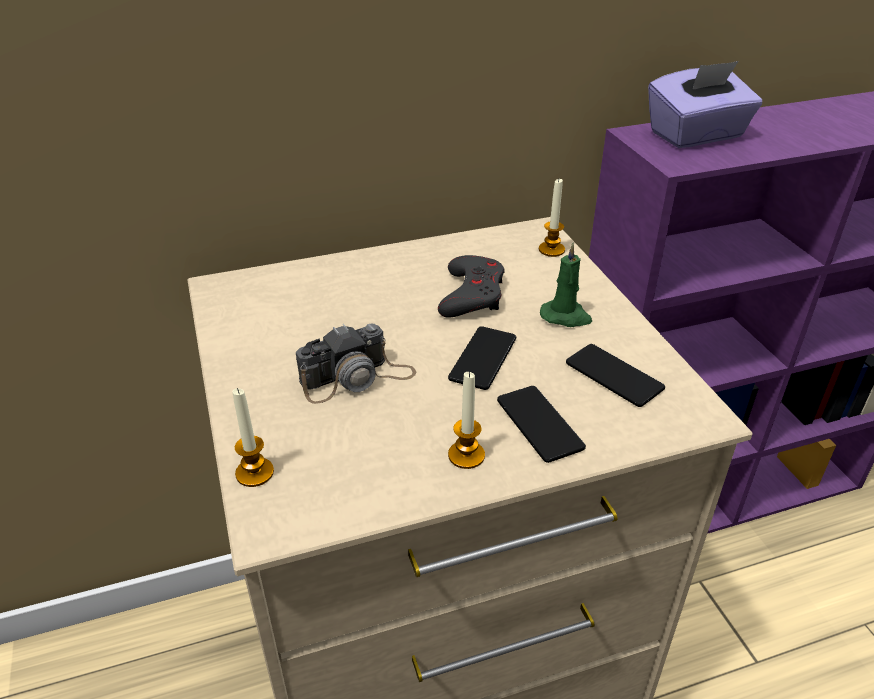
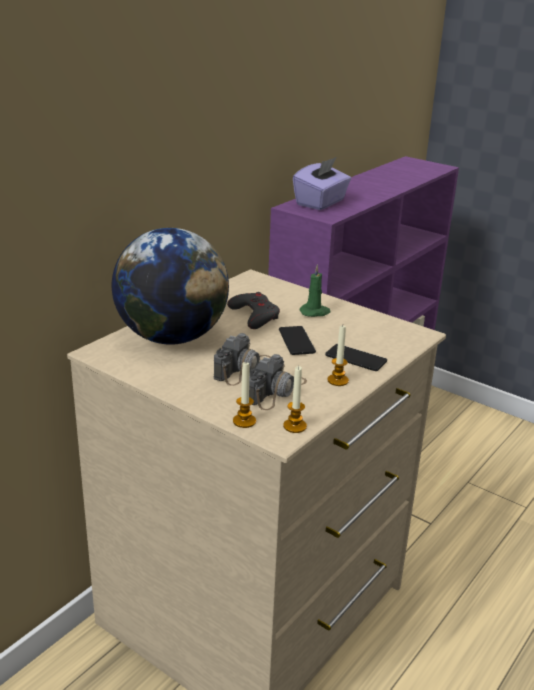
camera: 35 degrees left, 10 degrees down
candle [539,179,565,257] -> candle moved to [283,366,307,433]
phone [566,344,665,407] -> none
none -> globe [112,228,229,345]
none -> camera [249,354,307,410]

